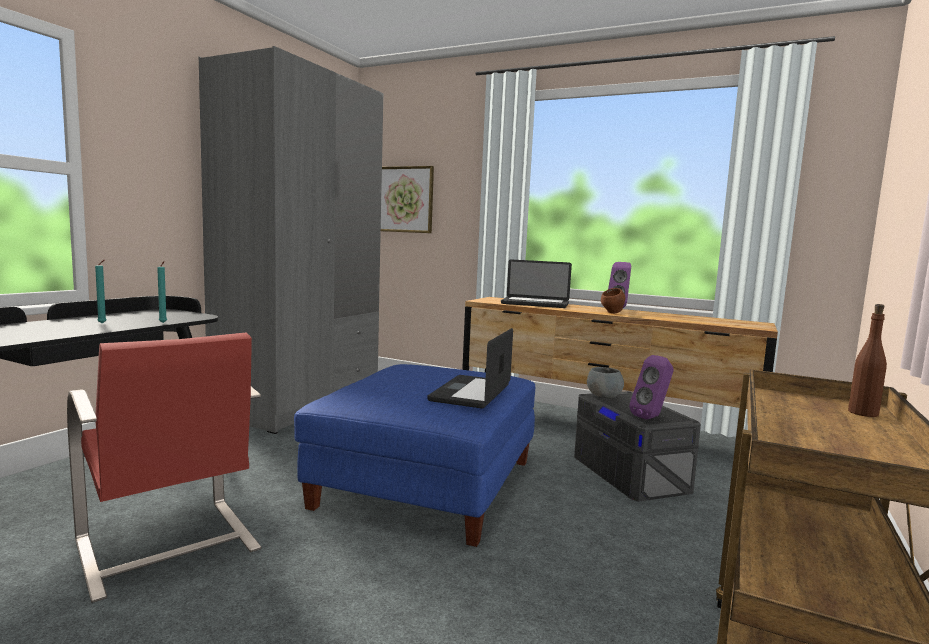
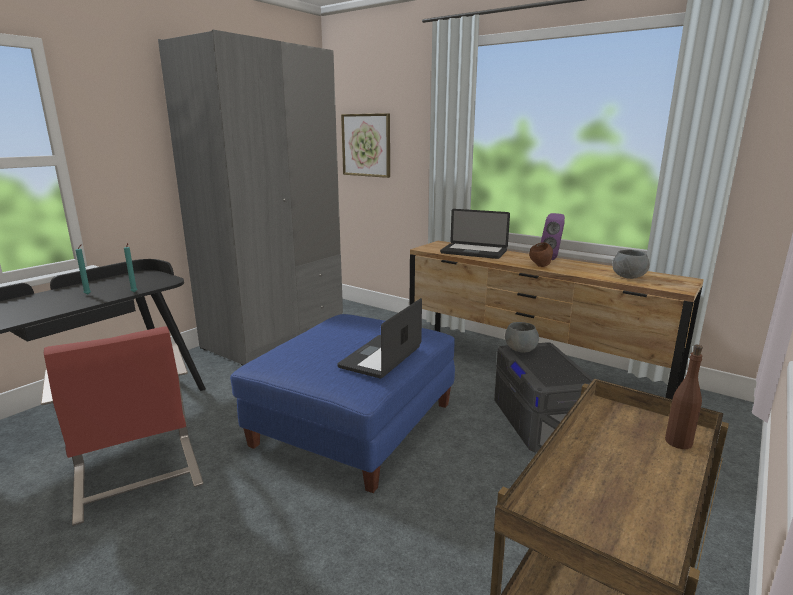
camera: 10 degrees right, 10 degrees up
purple speaker [629,355,674,419] -> none
none -> grey bowl [613,250,650,279]

